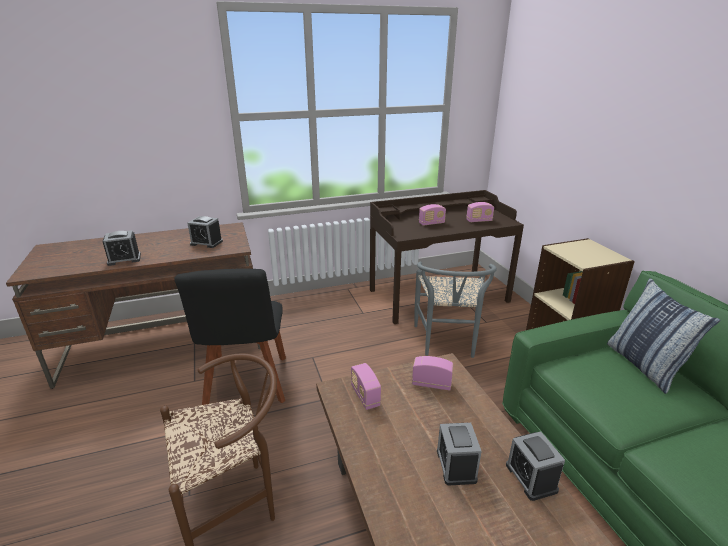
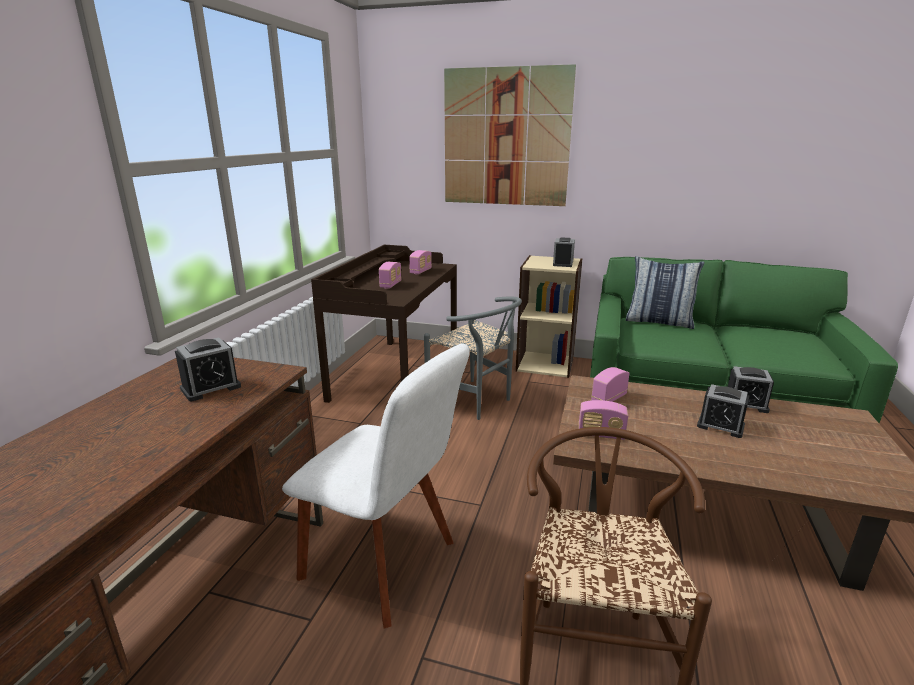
camera: 55 degrees left, 5 degrees down
alarm clock [102,230,141,266] -> alarm clock moved to [553,237,575,267]
black chair [175,268,286,405] -> white chair [282,343,470,628]
none -> picture [444,64,576,206]

